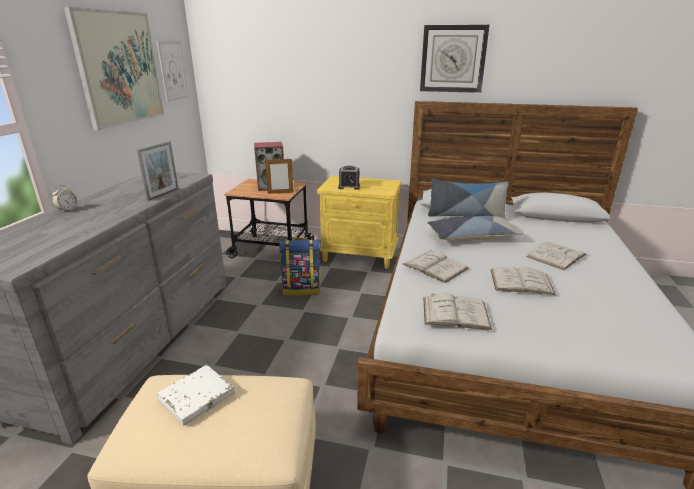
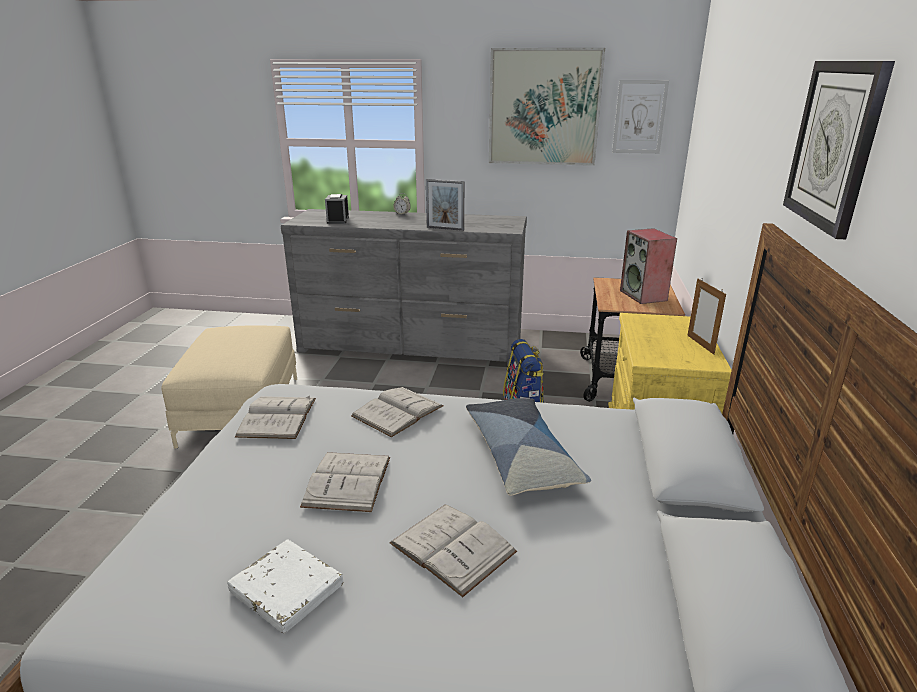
camera: 85 degrees right, 0 degrees up
white book [157,365,235,426] -> white book moved to [227,539,344,634]
picture frame [265,158,294,194] -> picture frame moved to [687,278,726,355]
alarm clock [338,166,360,190] -> alarm clock moved to [325,194,349,224]
pillow [428,179,509,220] -> none

